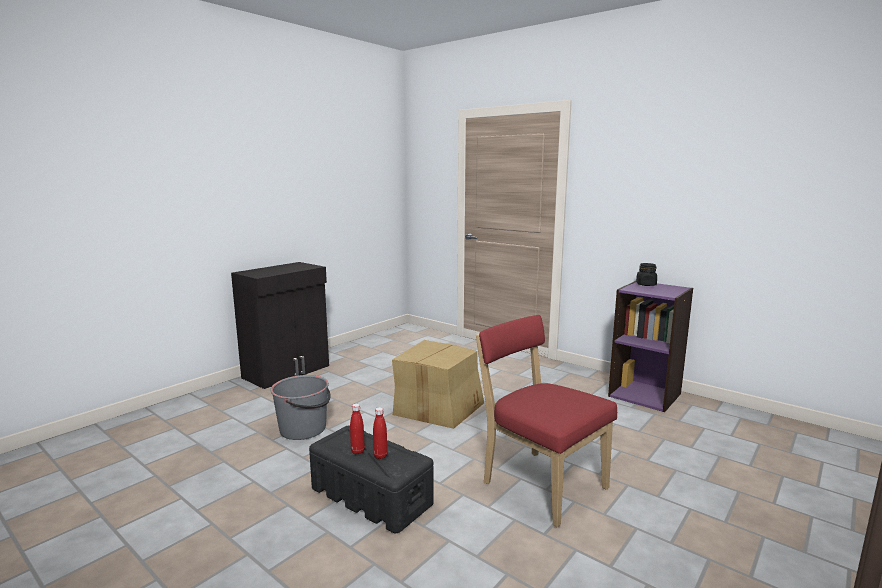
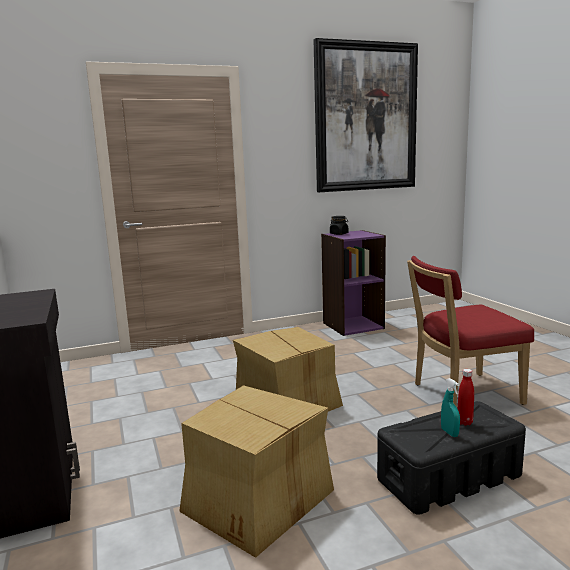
camera: 60 degrees left, 0 degrees up
grey bucket [270,375,331,440] -> cardboard box [179,386,334,558]
red bottle [350,404,365,454] -> turquoise spray bottle [441,378,460,437]
none -> picture [314,38,418,192]

